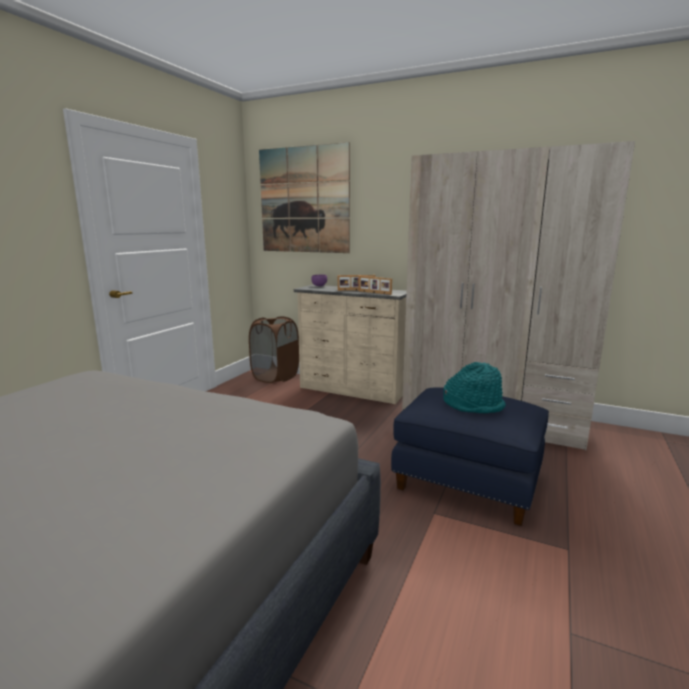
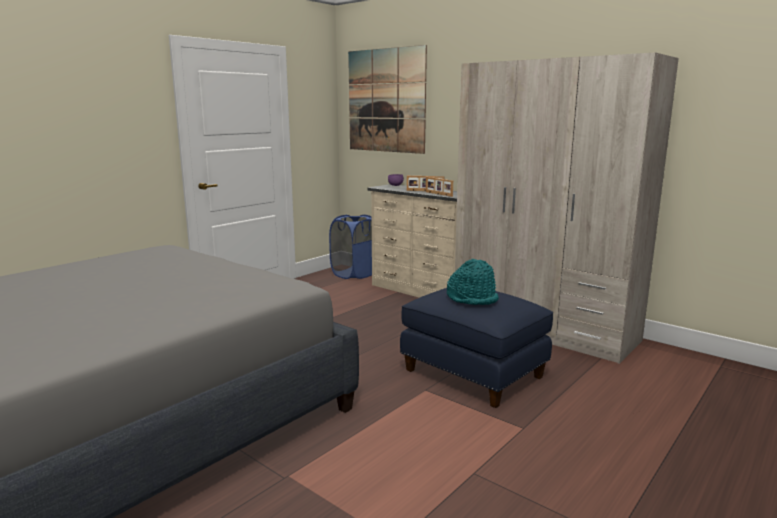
camera: 15 degrees right, 0 degrees up
brown laundry basket [249,316,299,383] -> blue laundry basket [329,215,372,279]

